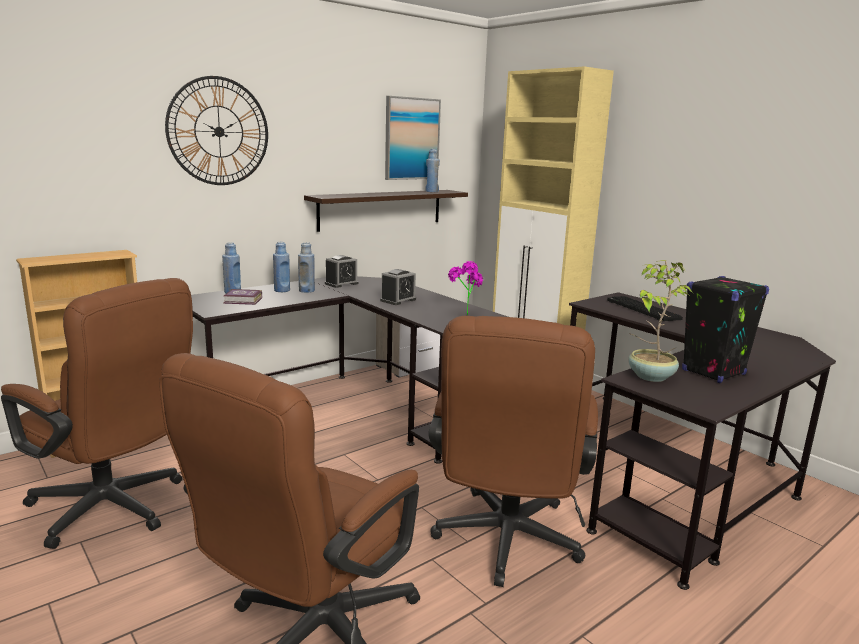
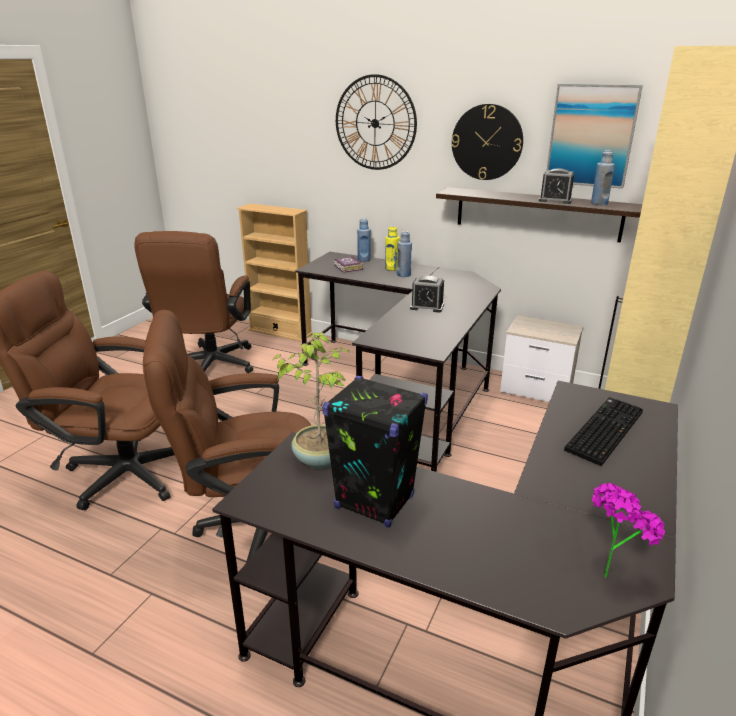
camera: 65 degrees right, 10 degrees up
blue bottle [273,242,290,292] -> yellow bottle [385,226,400,271]
alarm clock [325,255,358,288] -> alarm clock moved to [539,168,574,204]
potted plant [448,261,483,315] -> potted plant moved to [592,483,665,578]
none -> wall clock [451,104,523,180]

